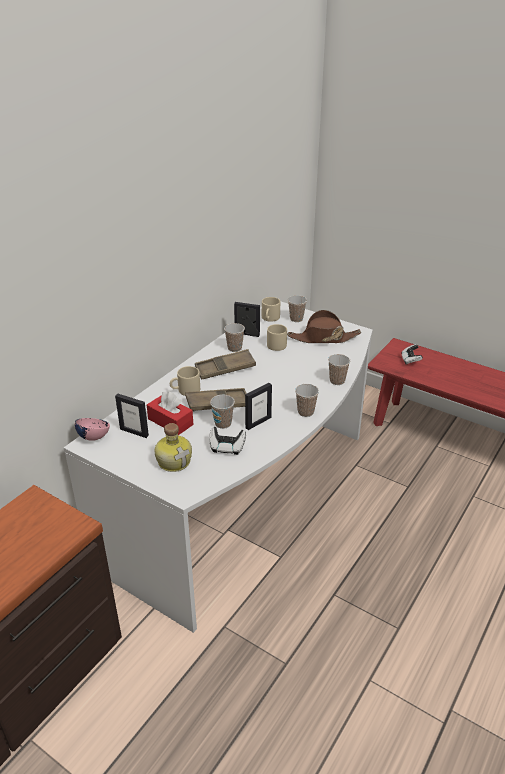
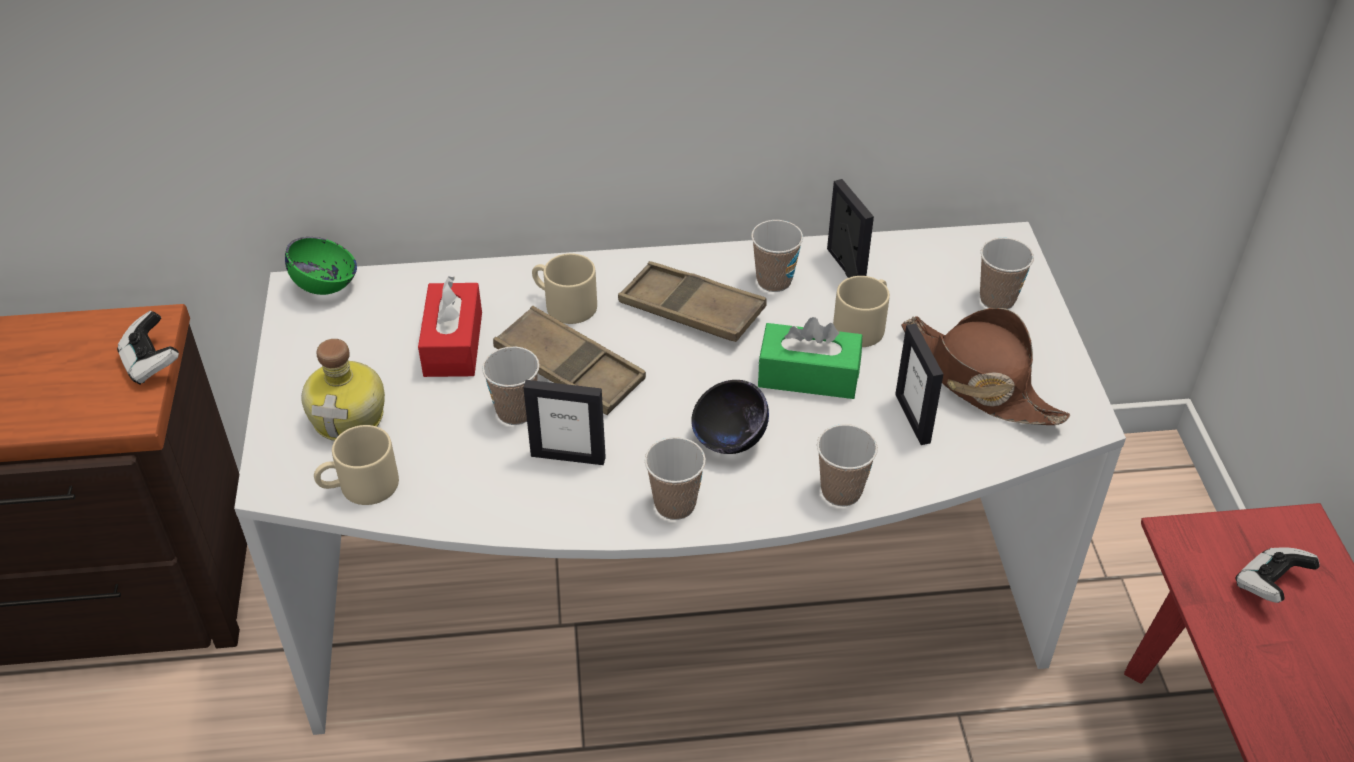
camera: 50 degrees right, 10 degrees up
pink bowl [75,418,110,441] -> green bowl [285,237,357,295]
picture frame [115,394,149,438] -> picture frame moved to [895,323,943,445]
game controller [209,427,246,455] -> game controller moved to [117,311,179,385]
beige mug [262,297,280,322] -> beige mug moved to [314,425,399,505]
none -> black bowl [691,380,769,454]
none -> green tissue box [758,317,862,399]

